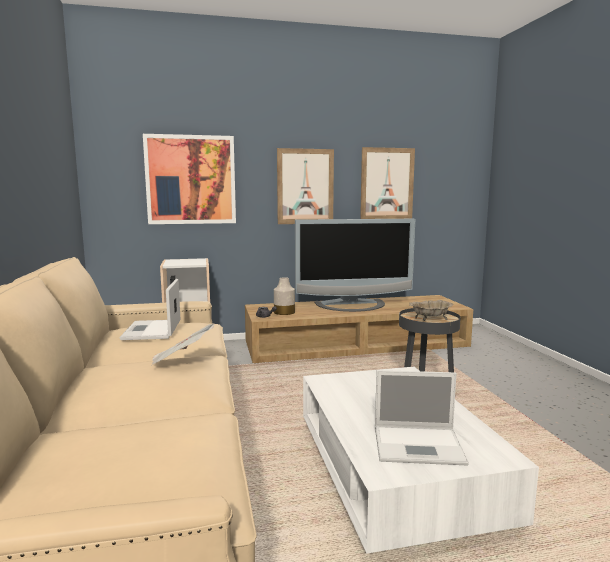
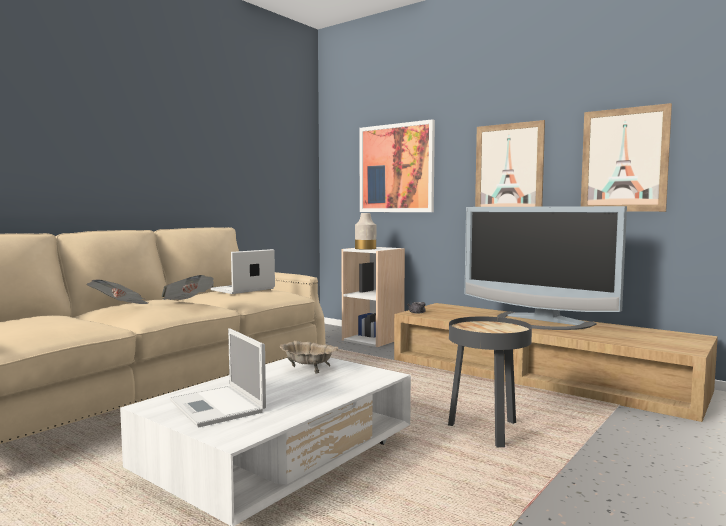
camera: 50 degrees right, 5 degrees down
beige vase [274,277,295,315] -> beige vase moved to [355,213,376,250]
beige bowl [409,300,453,321] -> beige bowl moved to [280,341,339,373]
none -> newspaper [86,280,148,304]

